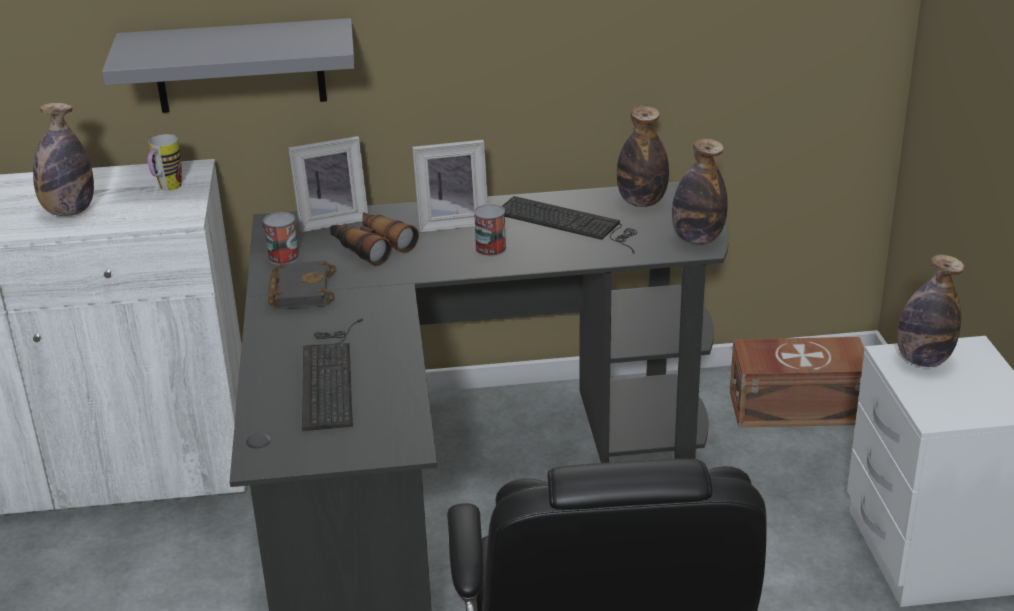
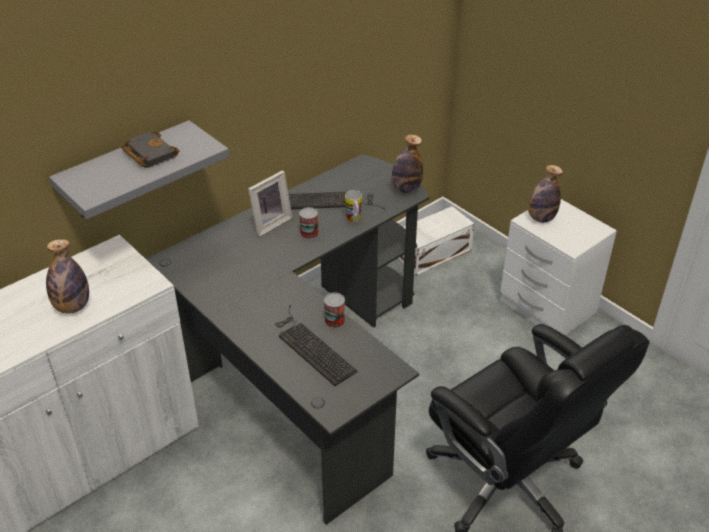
camera: 35 degrees left, 10 degrees up
mug [148,134,182,191] -> mug moved to [345,190,362,223]
can [263,212,299,265] -> can moved to [324,293,345,328]
black book [267,261,336,309] -> black book moved to [121,131,179,168]
picture frame [288,136,368,232] -> none
binoculars [330,212,419,266] -> none
bottle [616,106,669,207] -> none
brown storage box [730,337,865,427] -> white storage box [397,206,474,276]

